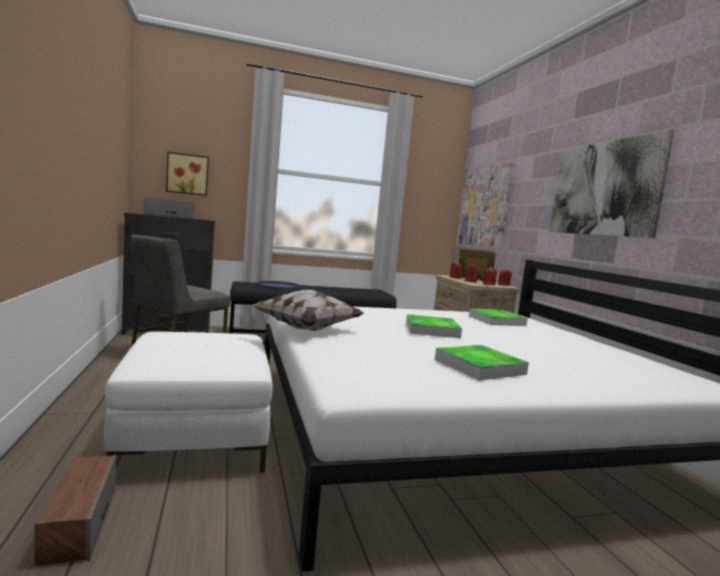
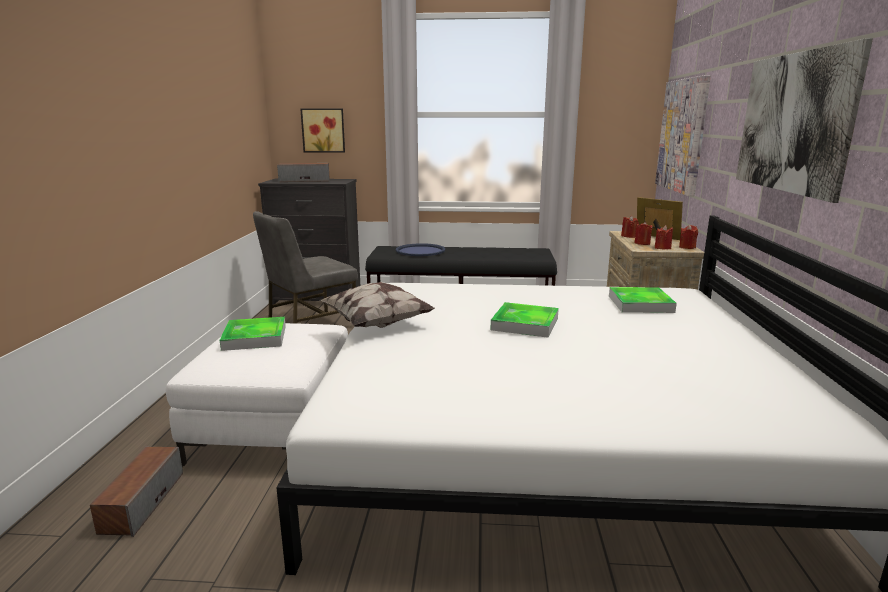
camera: 20 degrees right, 10 degrees up
tray [435,345,529,380] -> tray moved to [220,317,286,351]

